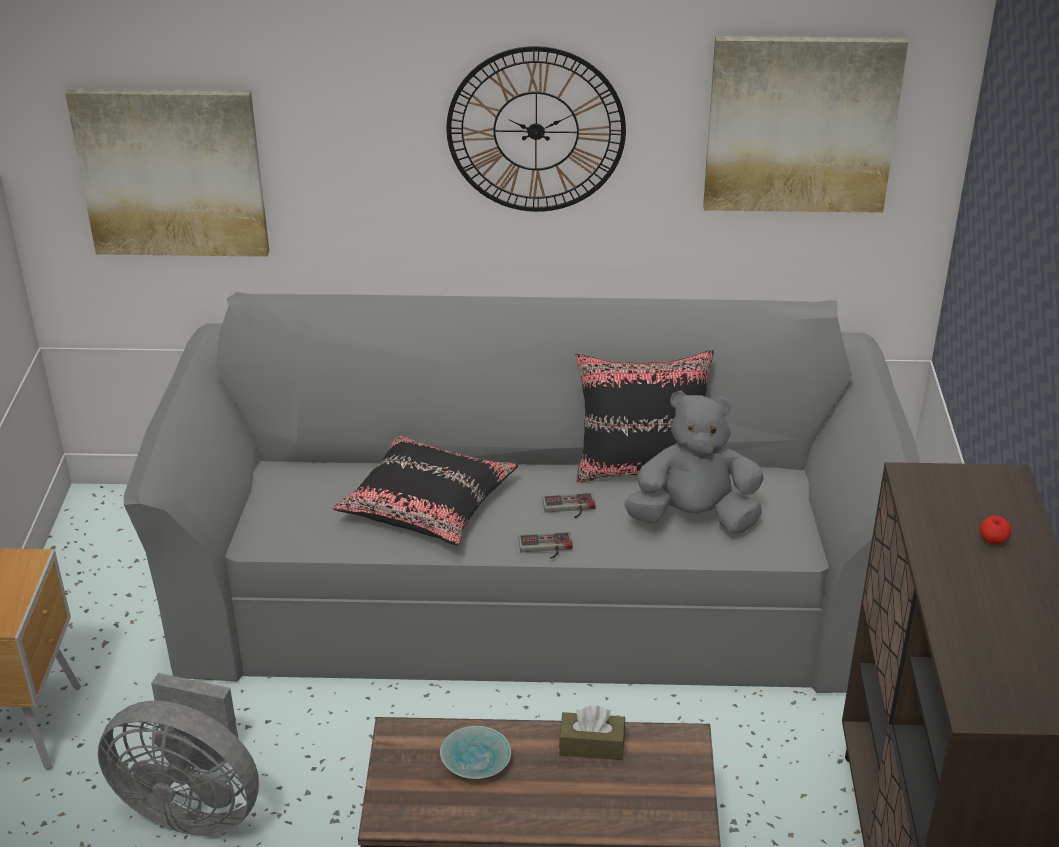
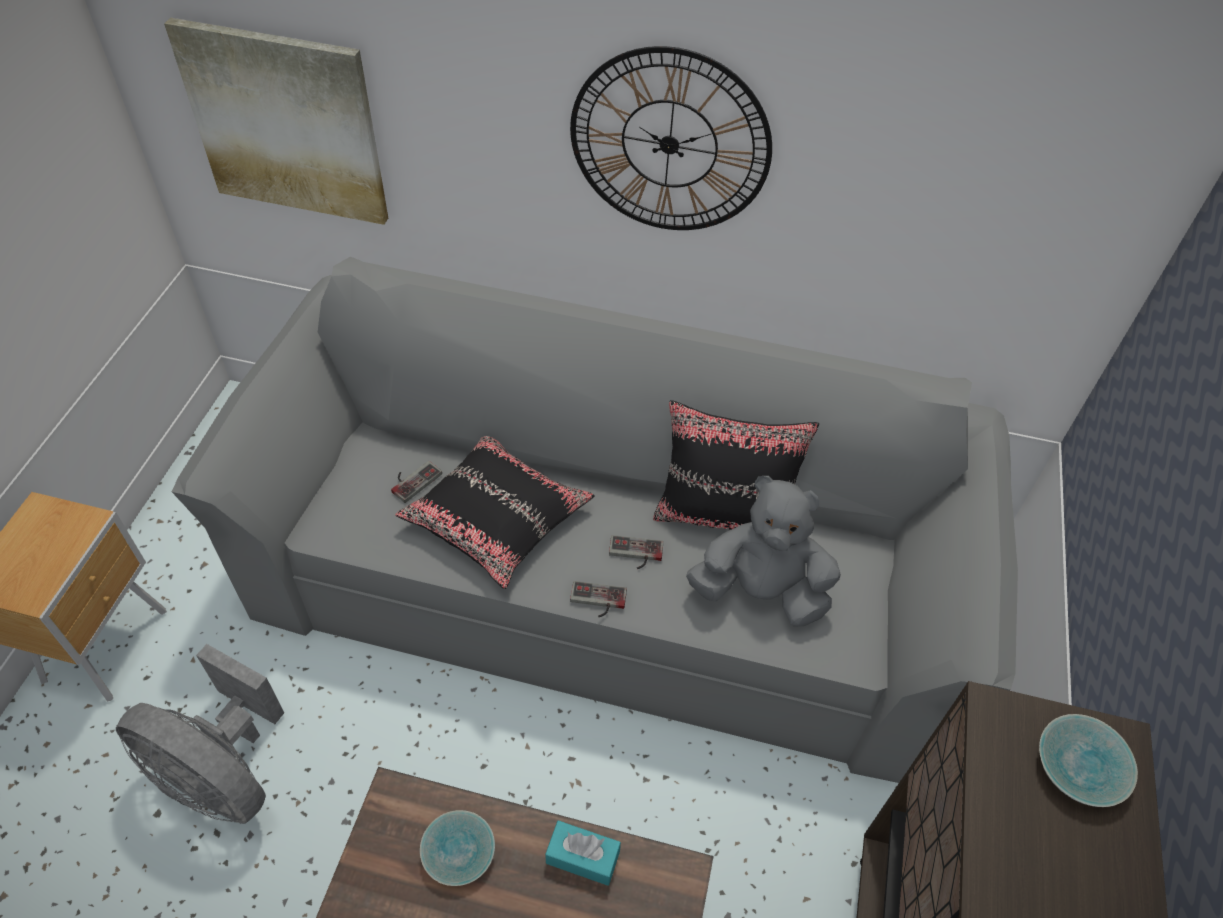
camera: 10 degrees right, 15 degrees up
brown tissue box [559,706,625,760] -> turquoise tissue box [545,820,621,886]
picture [703,36,908,213] -> none
apple [980,516,1011,545] -> none
none -> game controller [391,461,442,503]
none -> turquoise bowl [1039,714,1138,807]

